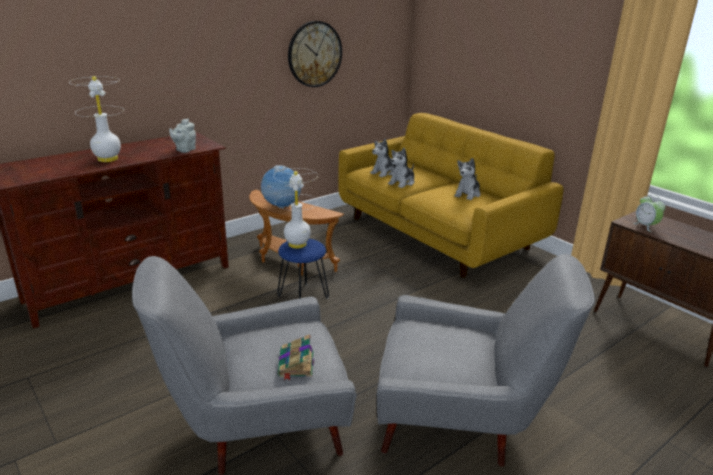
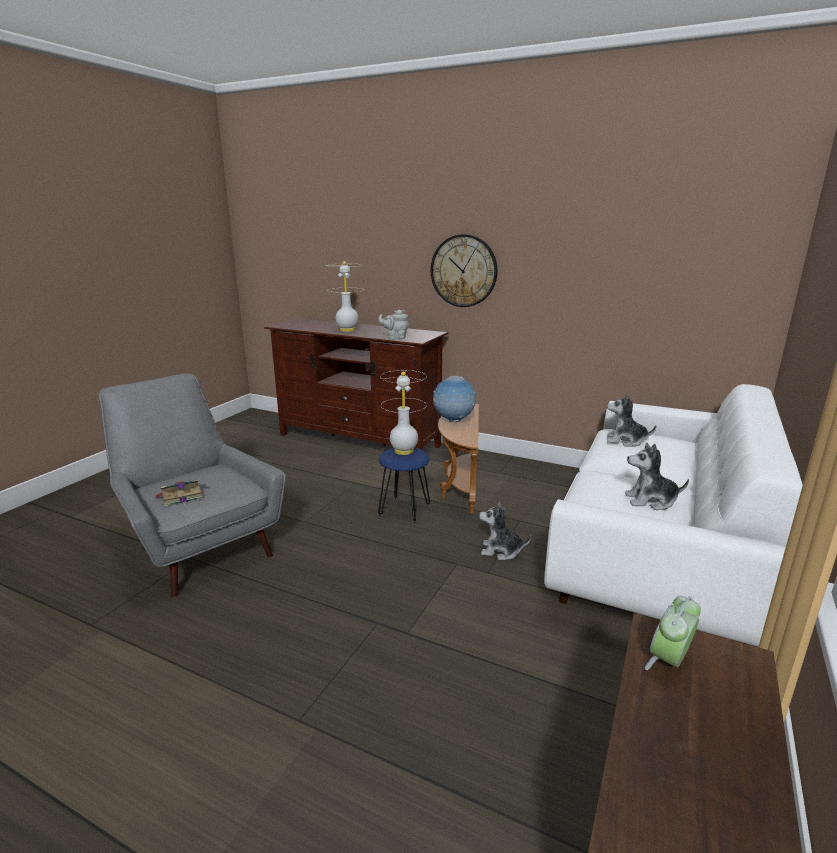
camera: 65 degrees right, 5 degrees down
wall clock [288,21,342,87] -> wall clock moved to [431,234,498,307]
yellow sofa [338,113,564,278] -> white sofa [544,384,803,647]
grey armchair [376,254,595,467] -> none
plush toy [388,148,415,188] -> plush toy moved to [479,501,531,560]

